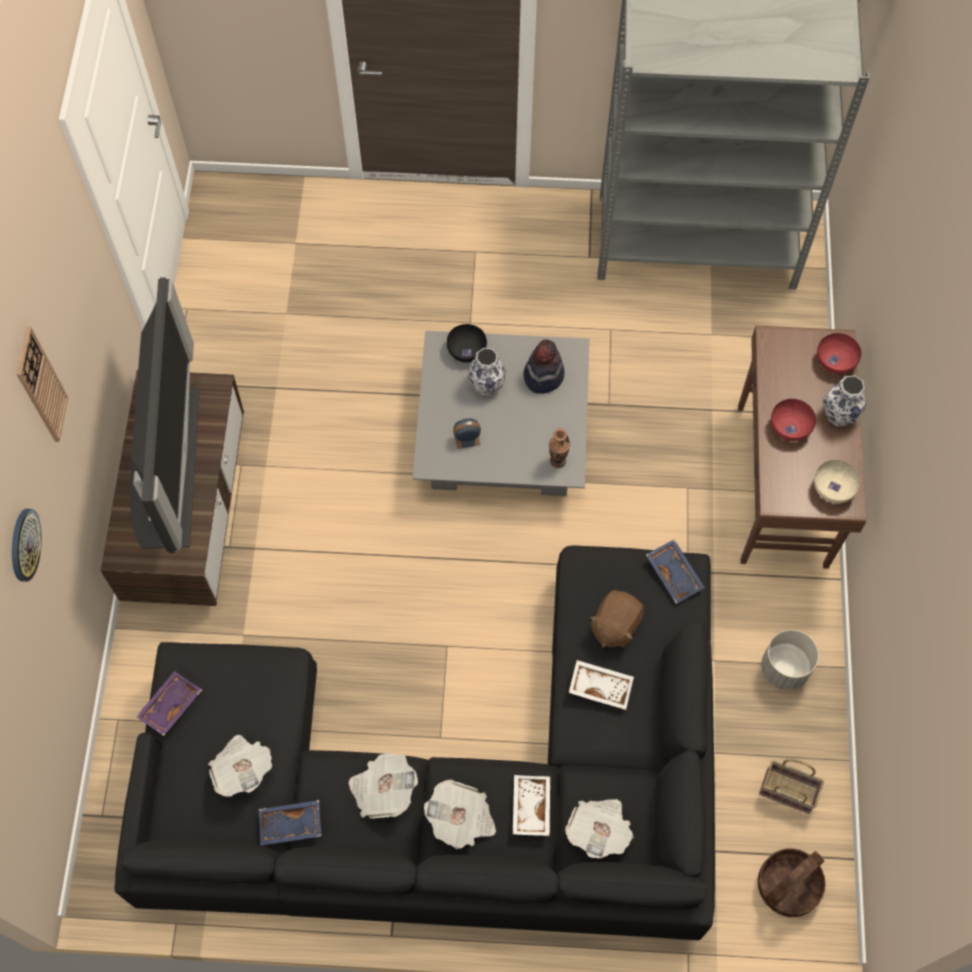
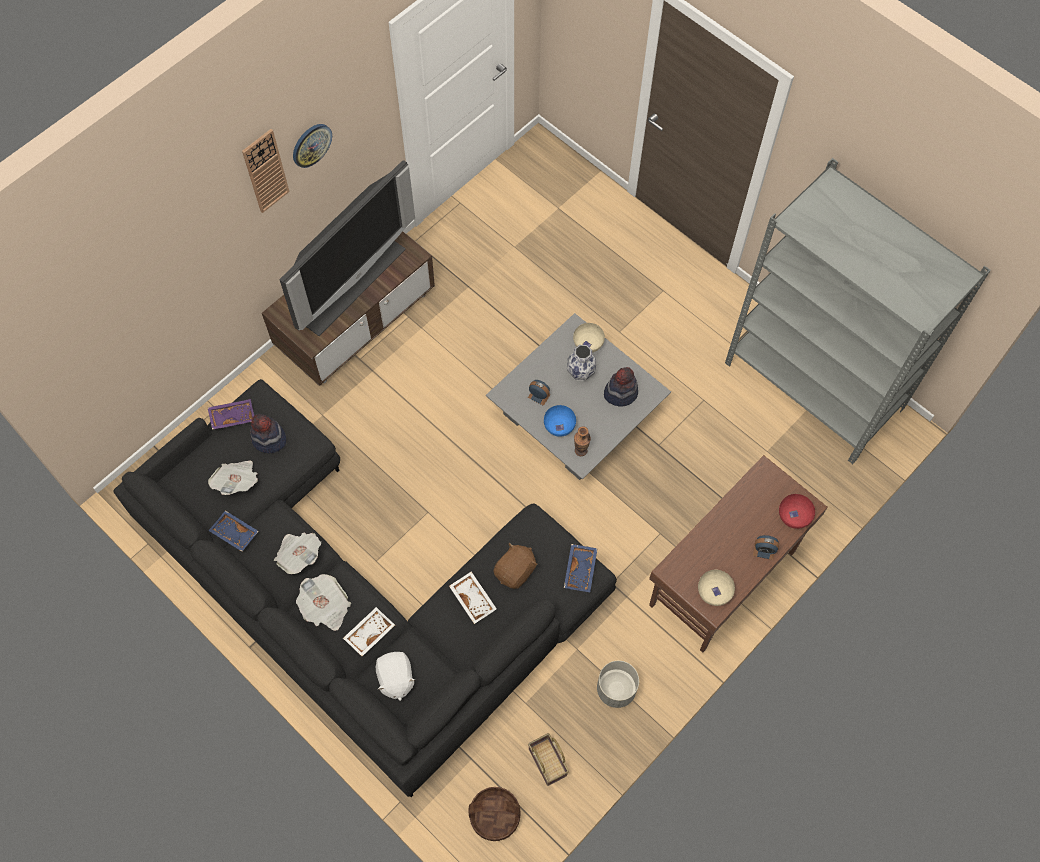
camera: 40 degrees right, 0 degrees up
wall clock [12,509,42,582] -> wall clock moved to [293,124,332,168]
black bowl [447,324,487,363] -> beige bowl [573,323,605,353]
newspaper [565,799,634,858] -> white plush toy [376,652,415,701]
brown plush toy [590,590,644,648] -> brown plush toy turned 150 degrees clockwise [493,543,538,589]
red bowl [771,399,816,441] -> none
vase [823,375,866,426] -> alarm clock [753,535,779,560]
none -> hat [250,414,286,453]
none -> blue bowl [544,405,576,437]

